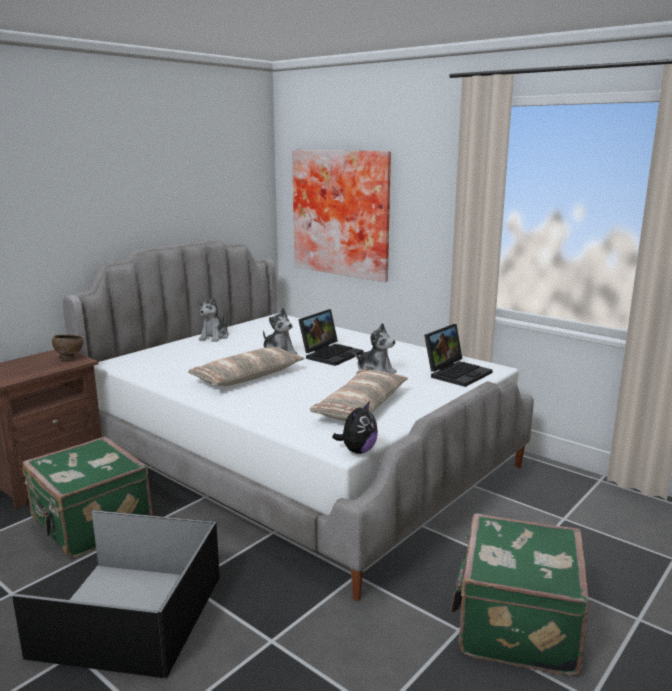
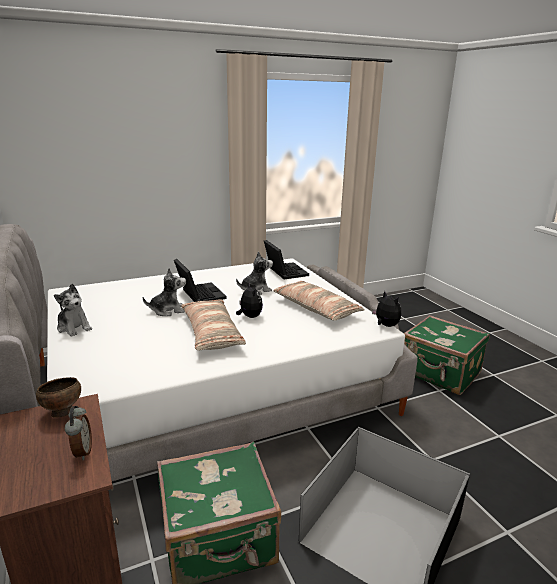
camera: 65 degrees left, 5 degrees up
picture [292,150,391,282] -> none
none -> alarm clock [65,406,92,460]
none -> plush toy [236,284,263,318]

